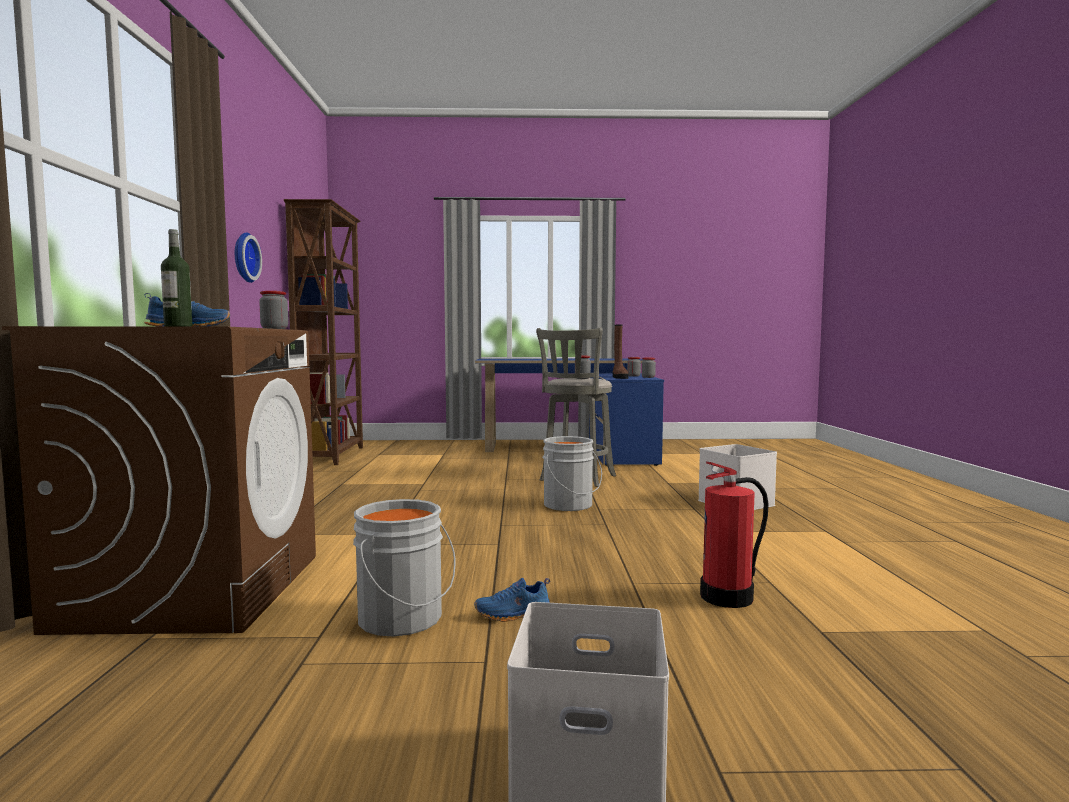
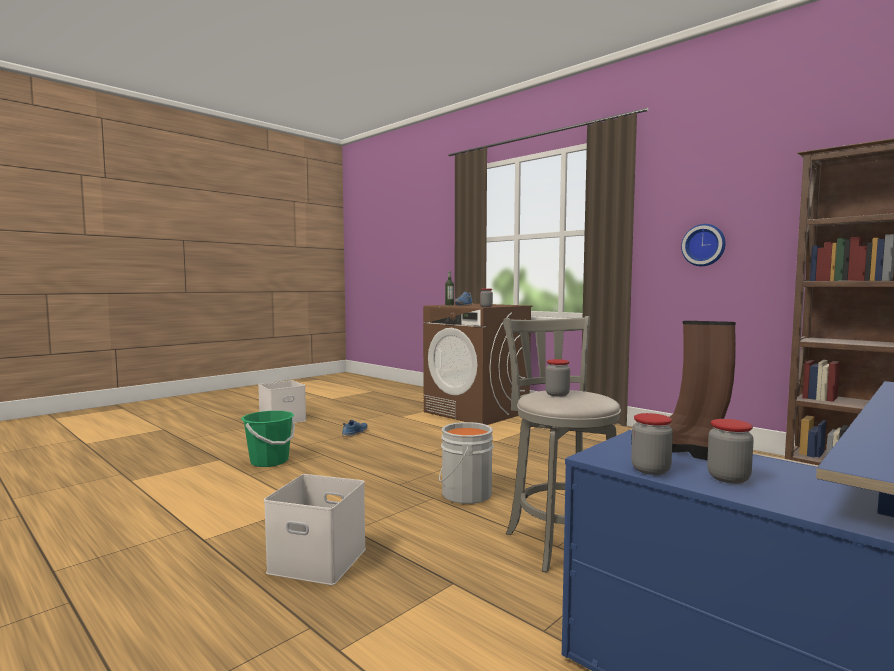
camera: 135 degrees right, 0 degrees up
grey bucket [353,499,456,637] -> none
fire extinguisher [700,461,769,608] -> green bucket [241,411,295,467]

